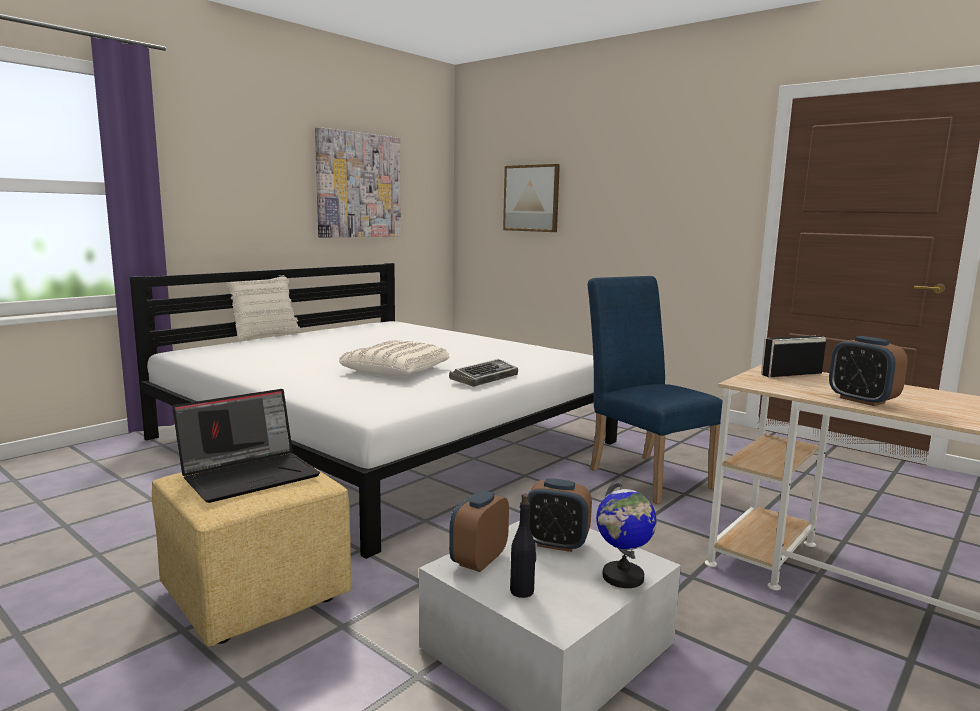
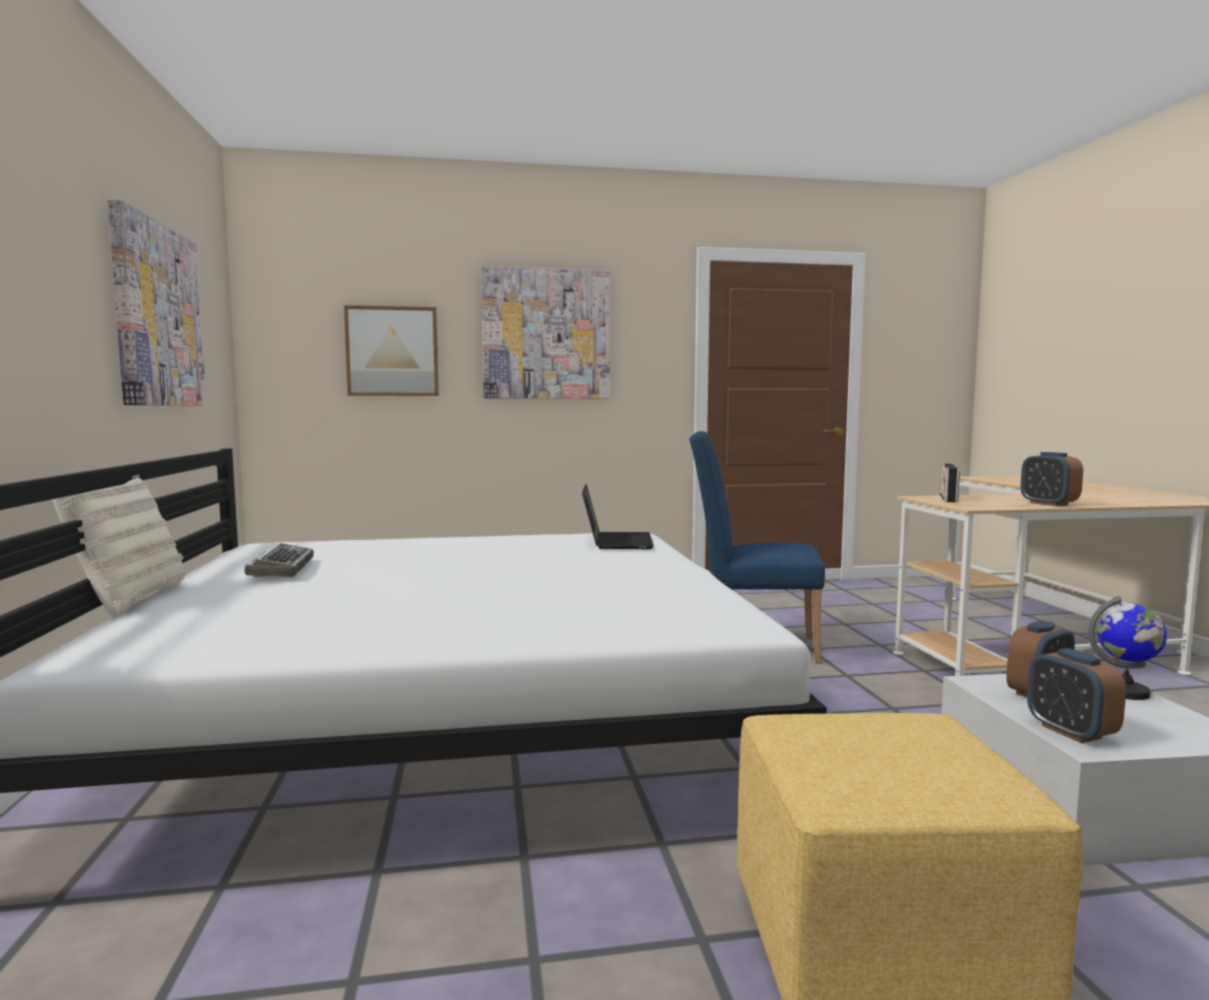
camera: 50 degrees left, 5 degrees down
laptop [172,389,320,503] -> laptop moved to [582,484,654,549]
beige pillow [339,340,450,377] -> none
keyboard [449,359,518,387] -> keyboard moved to [244,543,314,577]
black bottle [510,494,536,598] -> none
alarm clock [829,336,908,406] -> alarm clock turned 60 degrees clockwise [1021,452,1083,506]
none -> picture [481,266,610,398]

